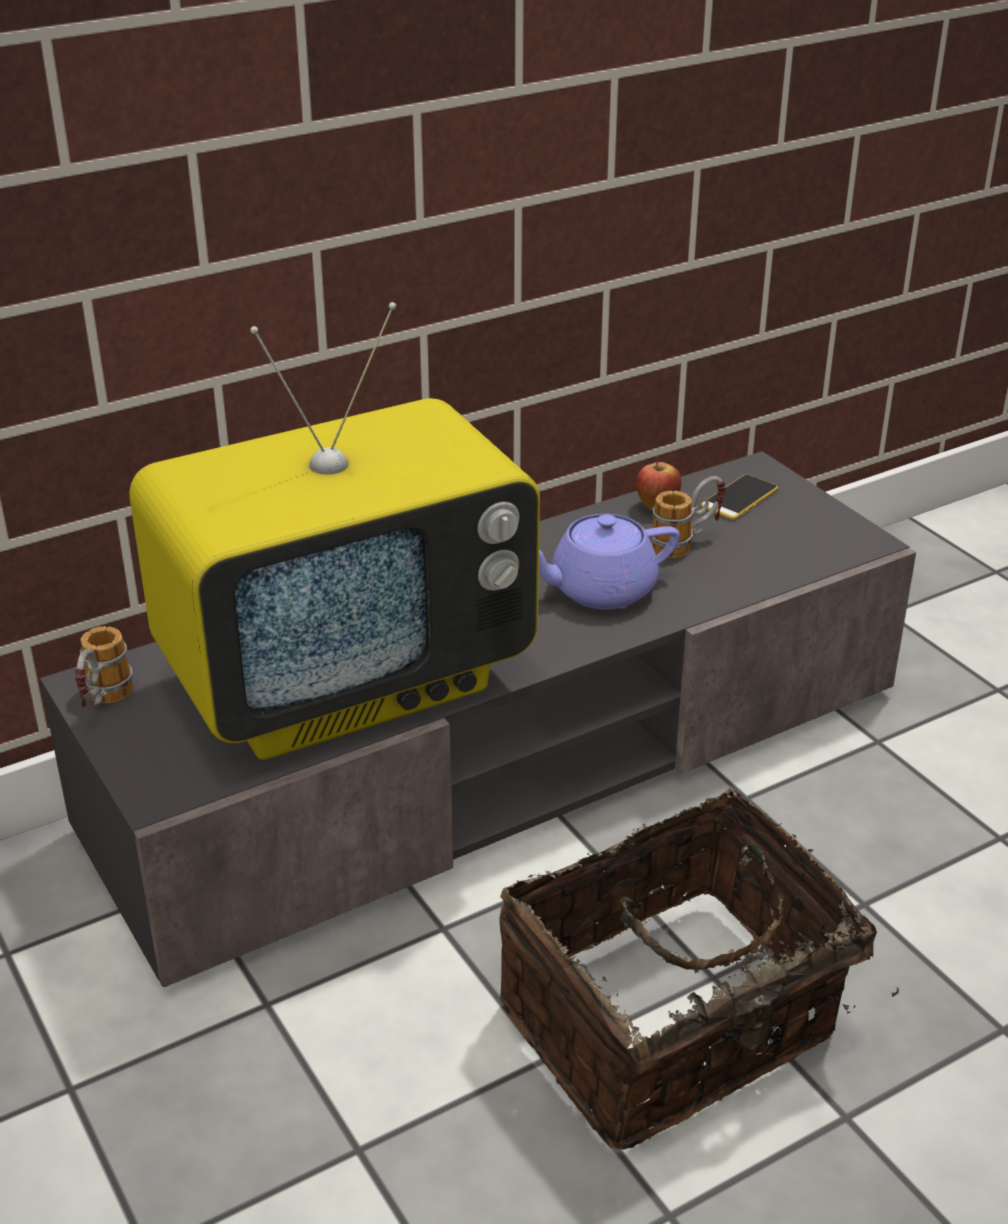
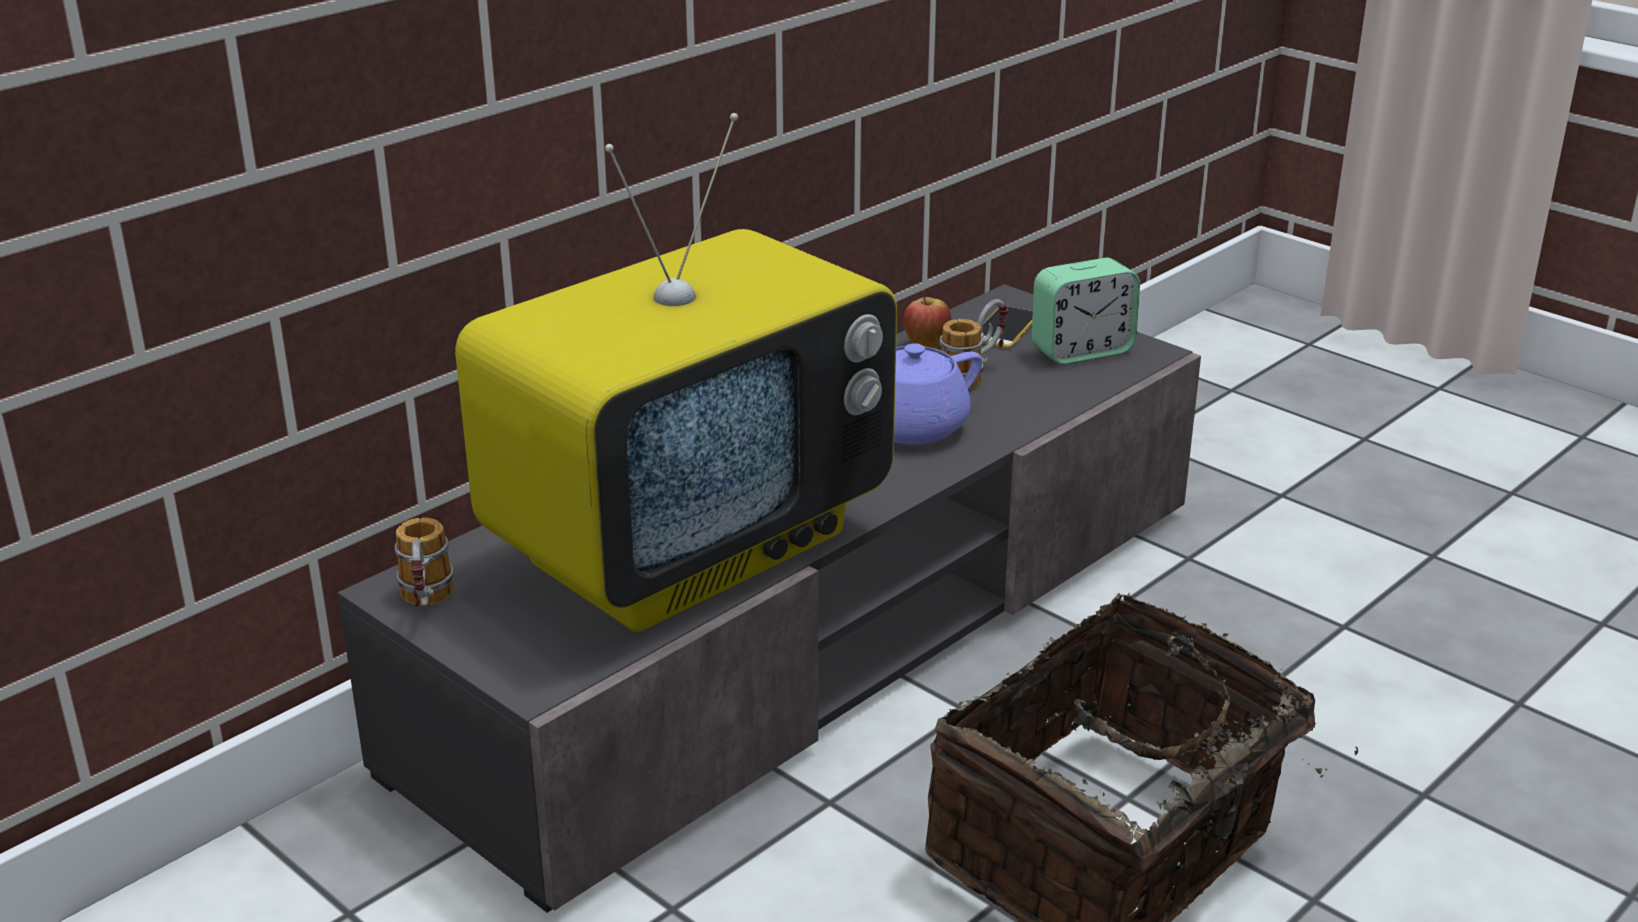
camera: 15 degrees left, 5 degrees down
none -> alarm clock [1032,258,1140,364]

